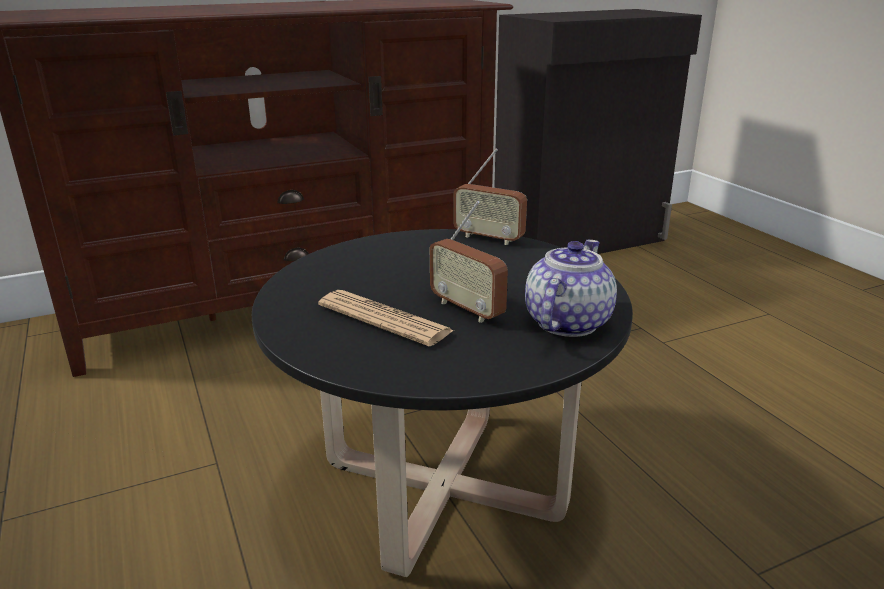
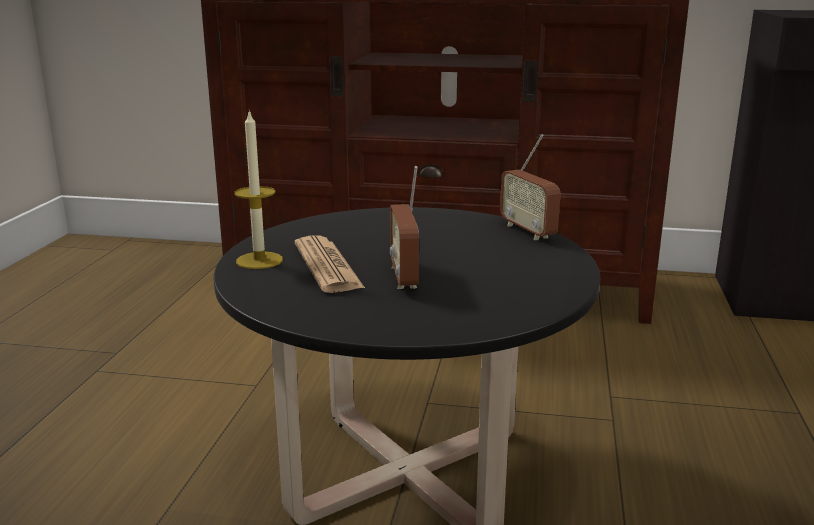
camera: 35 degrees right, 5 degrees down
teapot [525,240,617,337] -> none
none -> candle [234,110,283,269]

